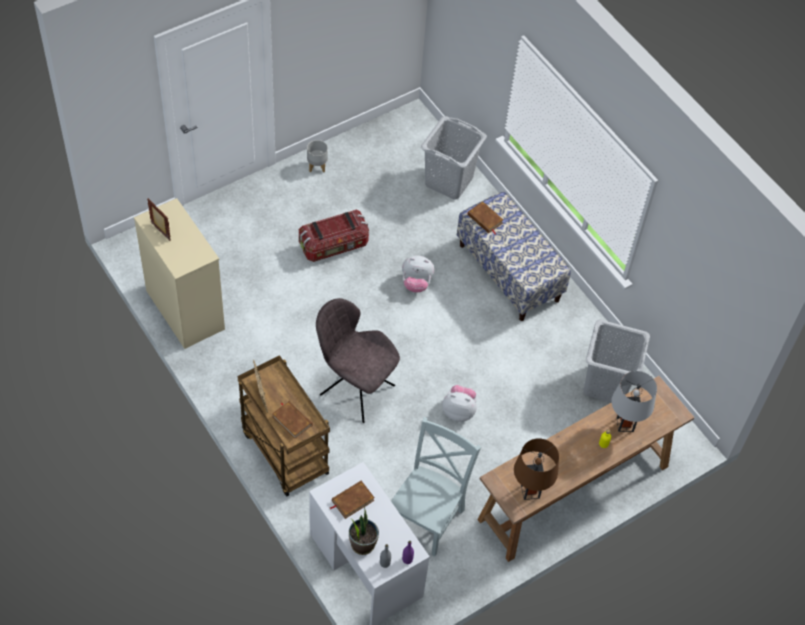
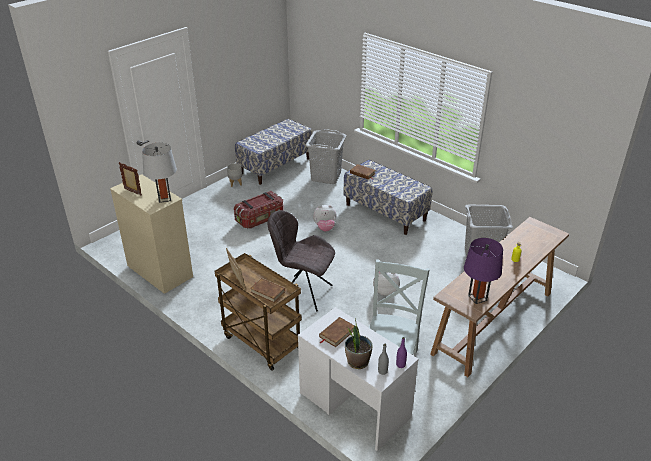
camera: 10 degrees left, 20 degrees down
brown table lamp [514,439,559,500] -> purple table lamp [464,238,503,304]
grey table lamp [611,371,657,432] -> grey table lamp moved to [142,143,177,203]
none -> bench [235,119,312,185]

